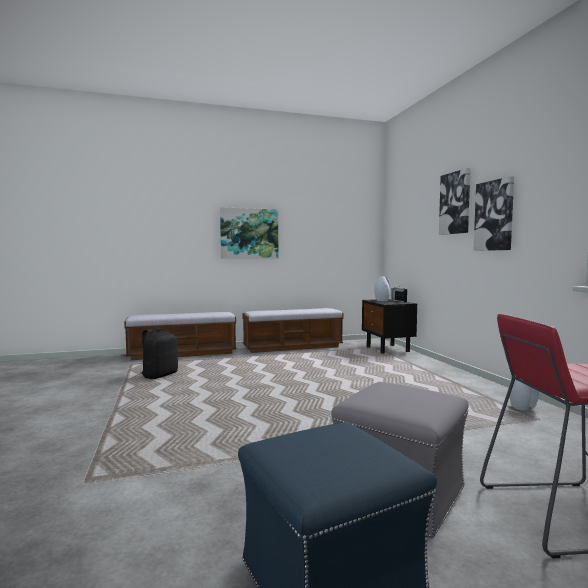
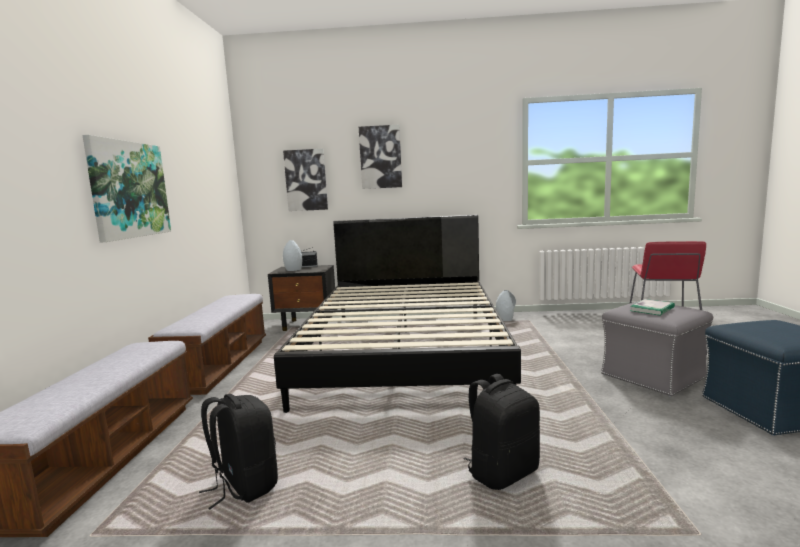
camera: 70 degrees left, 5 degrees up
picture [474,176,514,251] -> picture moved to [283,149,328,211]
none -> black bed [274,215,521,413]
none -> black backpack [463,374,540,490]
none -> book [630,299,675,316]

